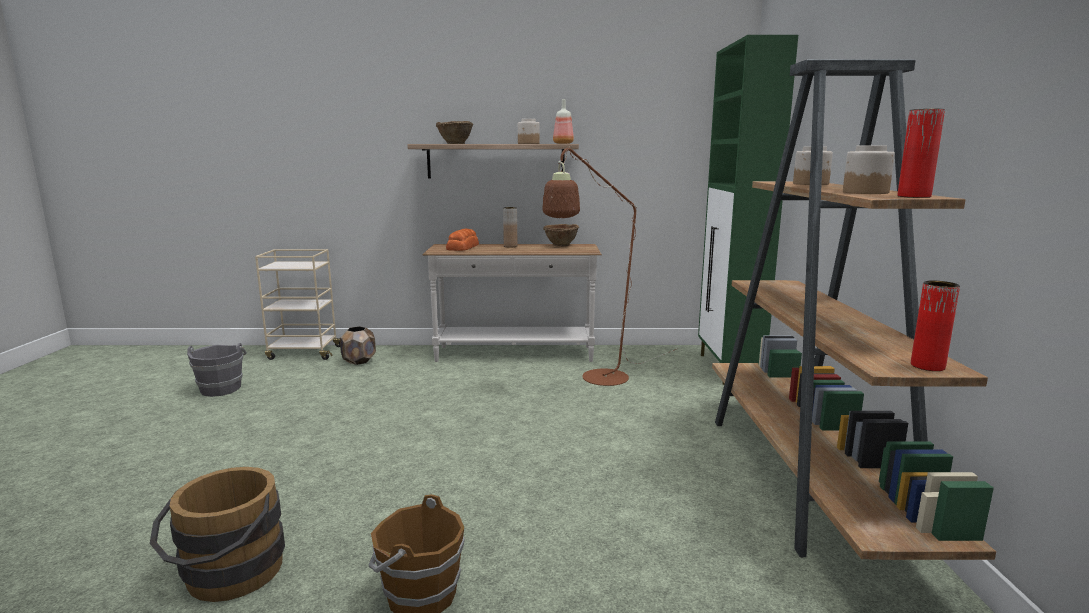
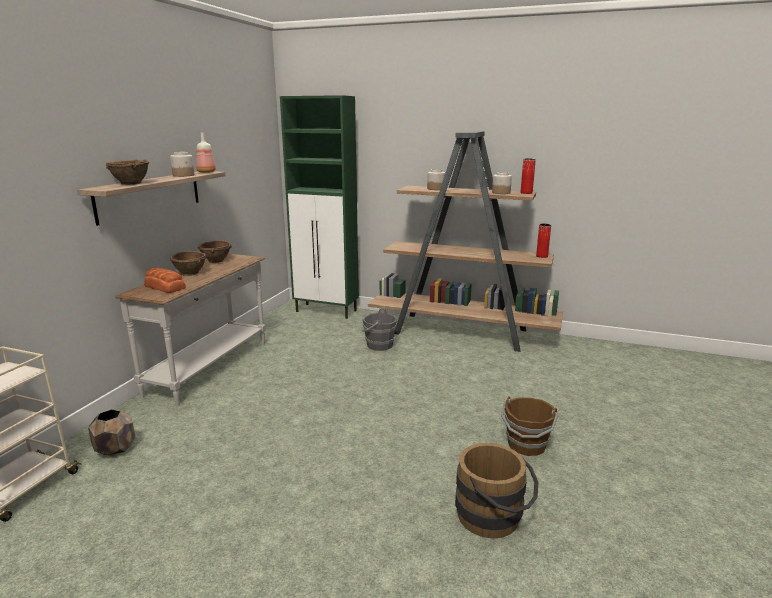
camera: 70 degrees left, 5 degrees up
grey bucket [187,343,247,397] -> grey bucket moved to [362,308,397,351]
brown vase [503,207,517,247] -> brown bowl [170,251,207,276]
brown floor lamp [542,146,678,386] -> none

